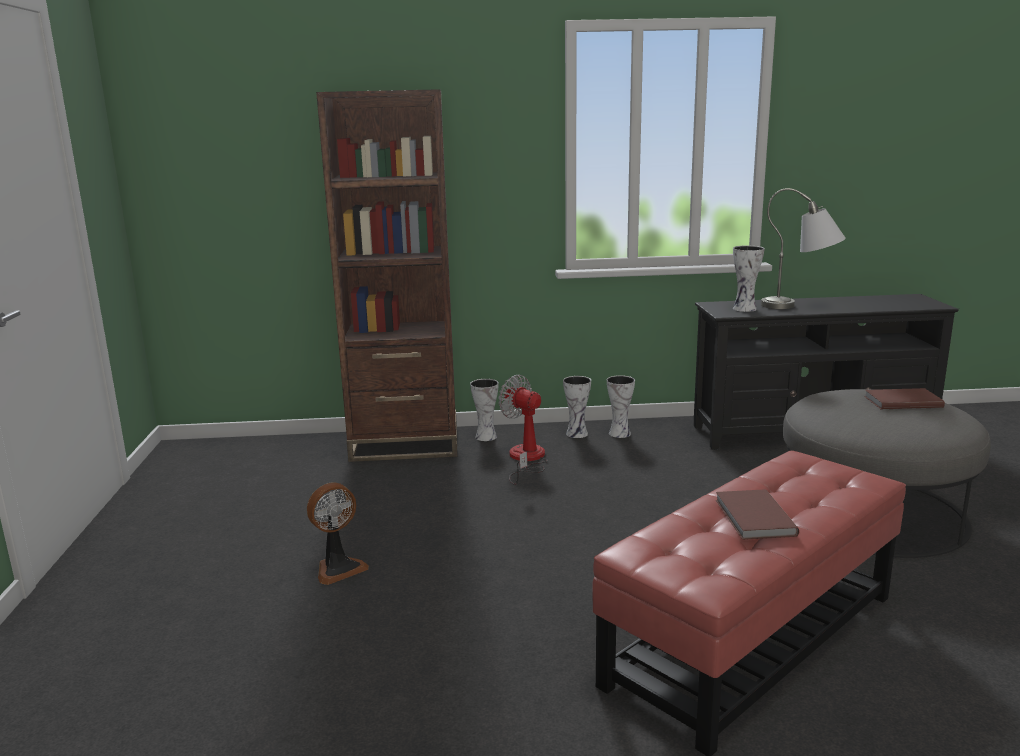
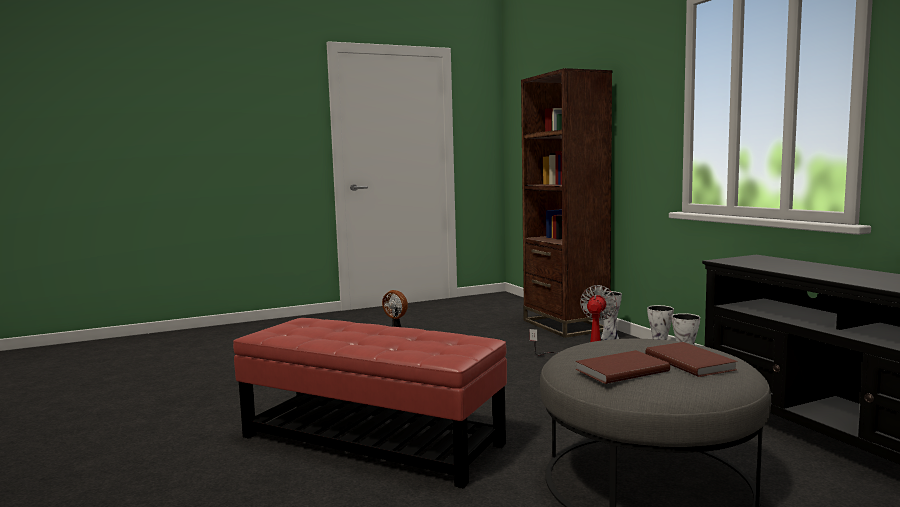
camera: 70 degrees right, 10 degrees down
brown book [716,489,799,540] -> brown book moved to [575,350,670,384]
vase [733,245,765,312] -> none
grey table lamp [761,188,846,309] -> none

